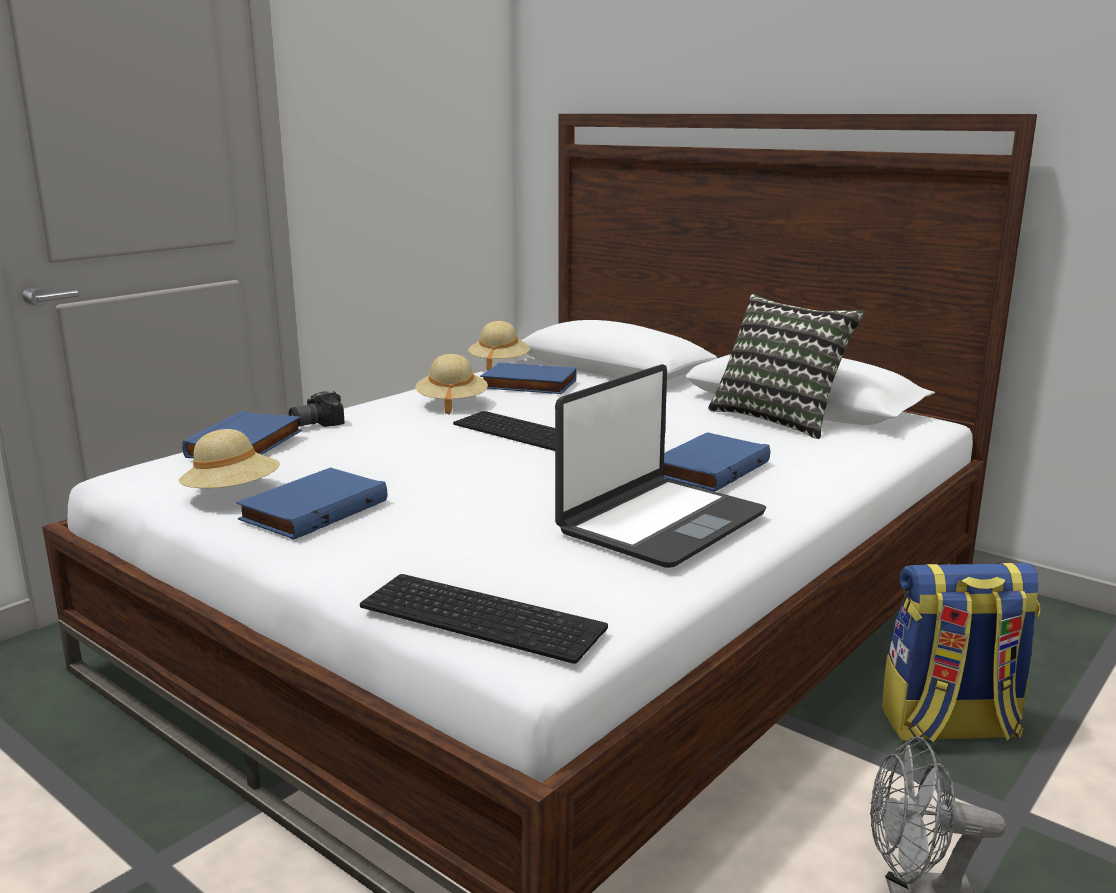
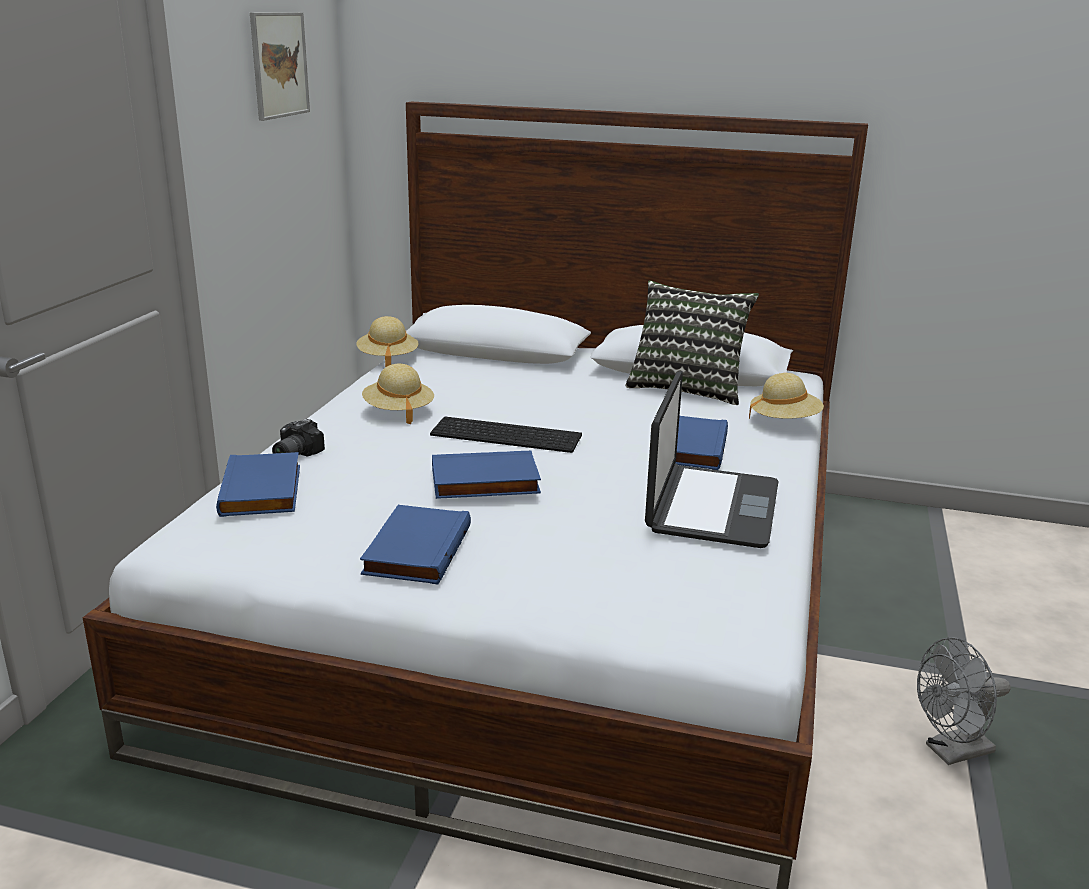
camera: 25 degrees left, 5 degrees up
beige hat [179,429,280,488] -> beige hat moved to [749,373,824,420]
keyboard [360,574,608,664] -> none
blue book [480,363,576,394] -> blue book moved to [432,451,541,499]
backpack [882,562,1040,742] -> none
none -> picture [250,12,310,121]

